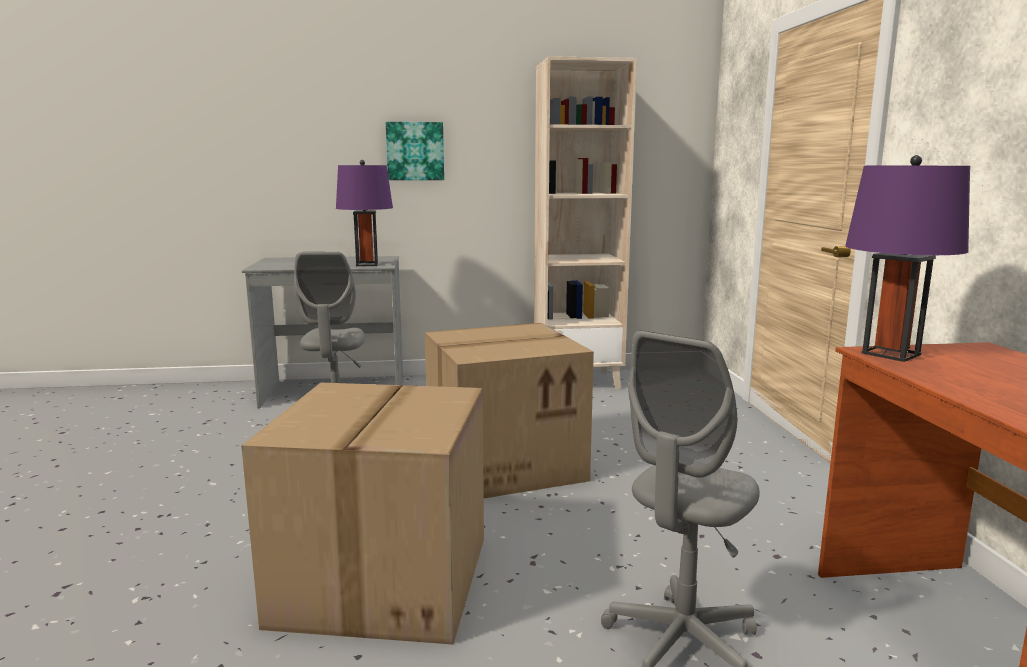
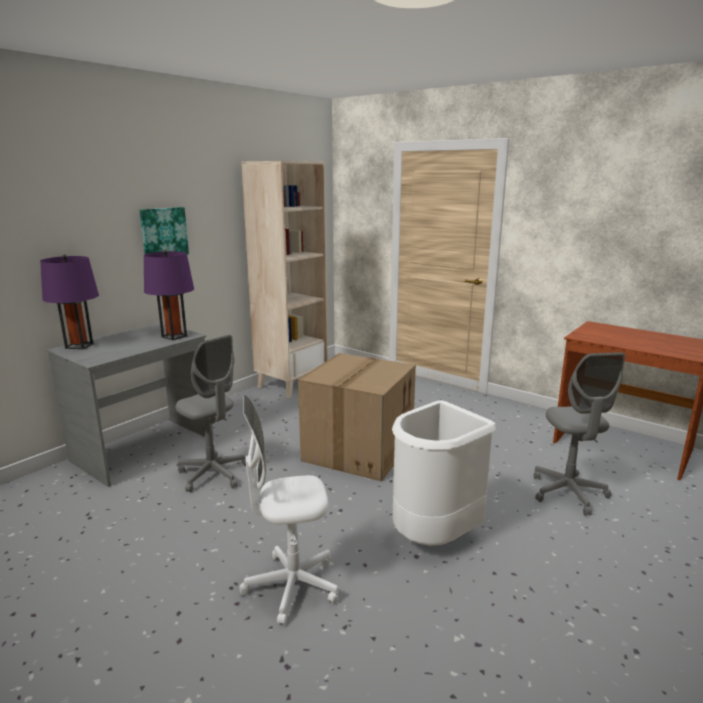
camera: 45 degrees left, 5 degrees up
cardboard box [241,383,484,644] -> white trash can [392,400,496,546]
purple table lamp [845,155,970,362] -> purple table lamp moved to [40,254,99,349]
none -> white office chair [239,395,338,625]

